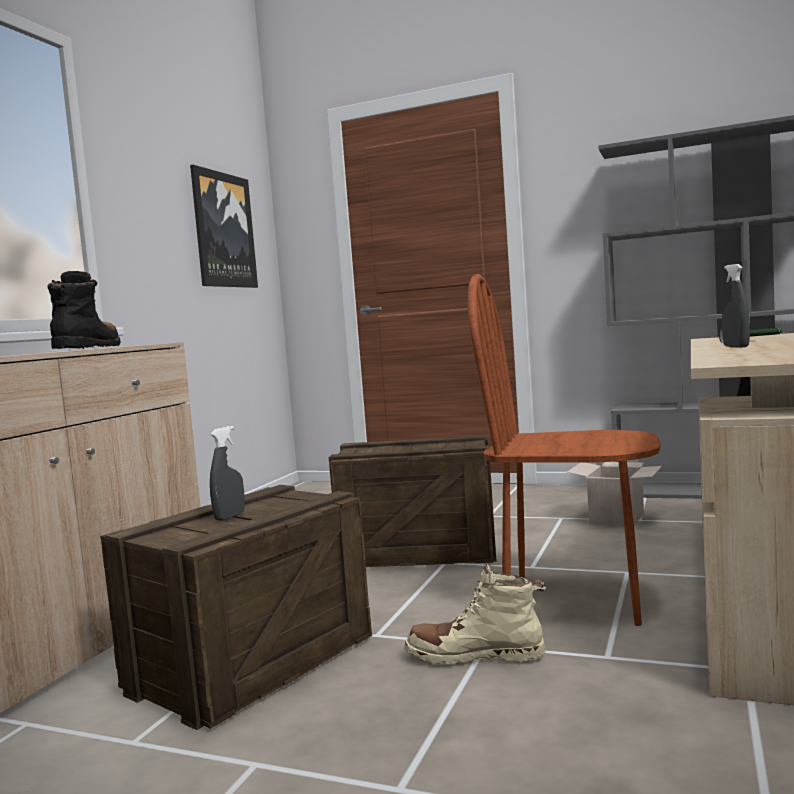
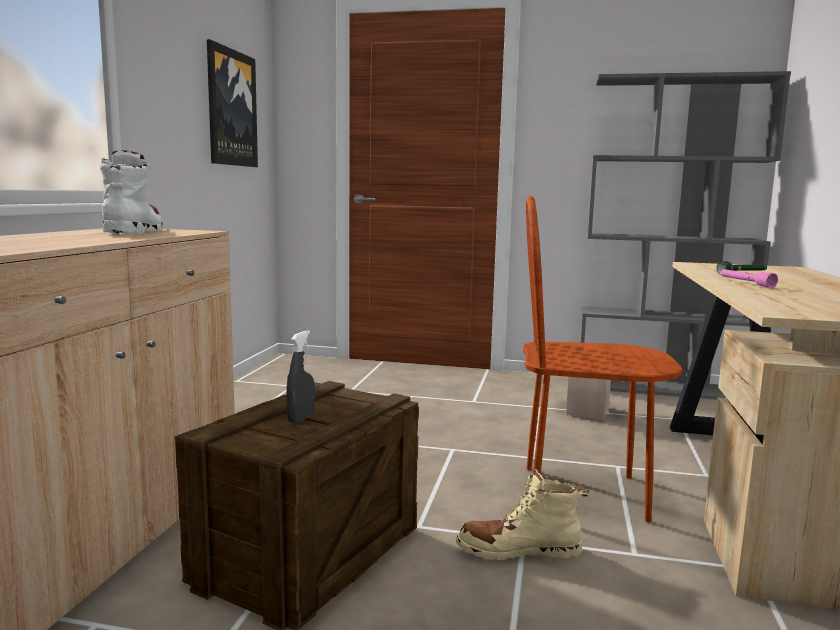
camera: 10 degrees left, 5 degrees up
black boot [48,271,121,349] -> white boot [100,150,163,235]
crate [329,435,497,567] -> none
grey spray bottle [722,264,750,348] -> pink flashlight [721,269,778,288]

